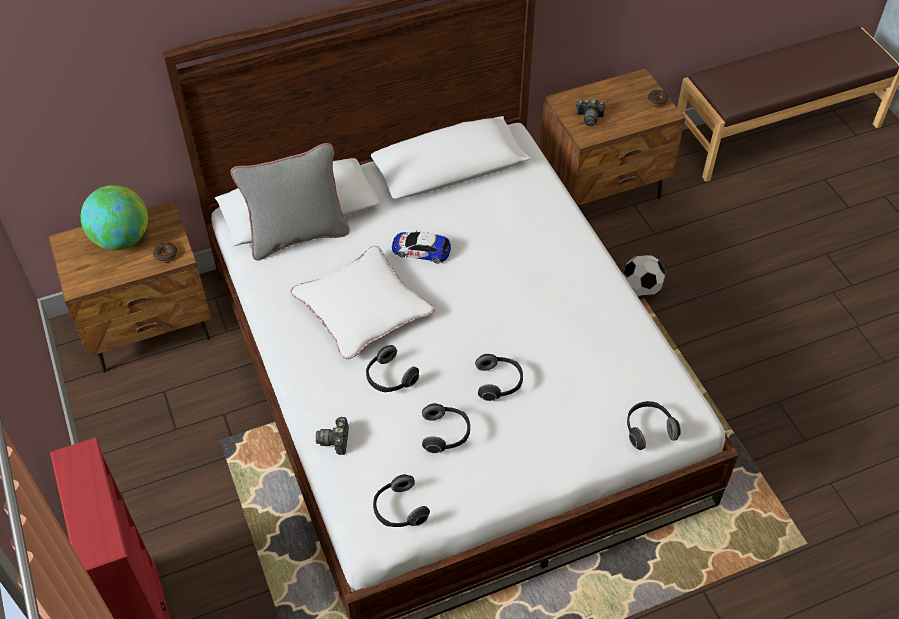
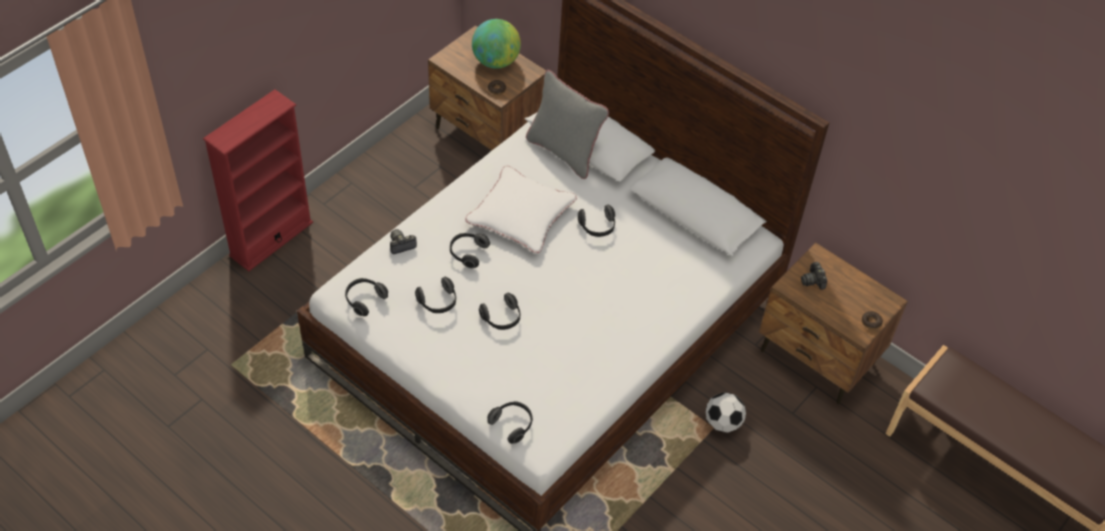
camera: 60 degrees right, 0 degrees up
toy car [392,230,451,264] -> headphones [578,204,615,237]

